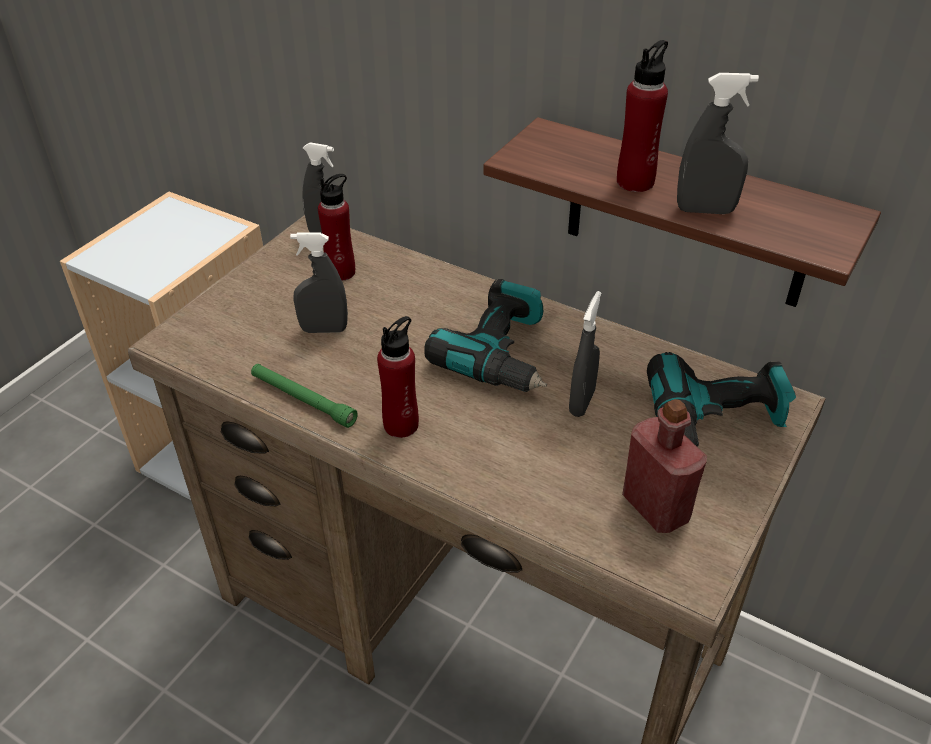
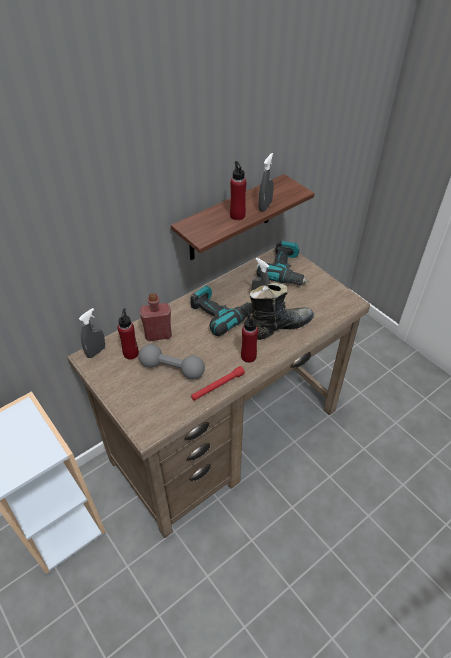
camera: 70 degrees left, 5 degrees up
green flashlight [251,364,358,428] -> red flashlight [191,366,245,401]
grey spray bottle [290,233,348,333] -> grey dumbbell [139,344,205,380]
red bottle [622,399,707,533] -> red bottle moved to [140,293,172,341]
none -> black boot [250,283,314,340]

